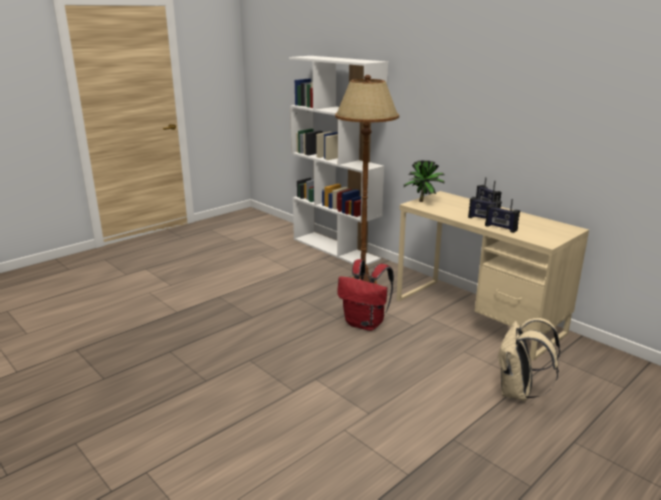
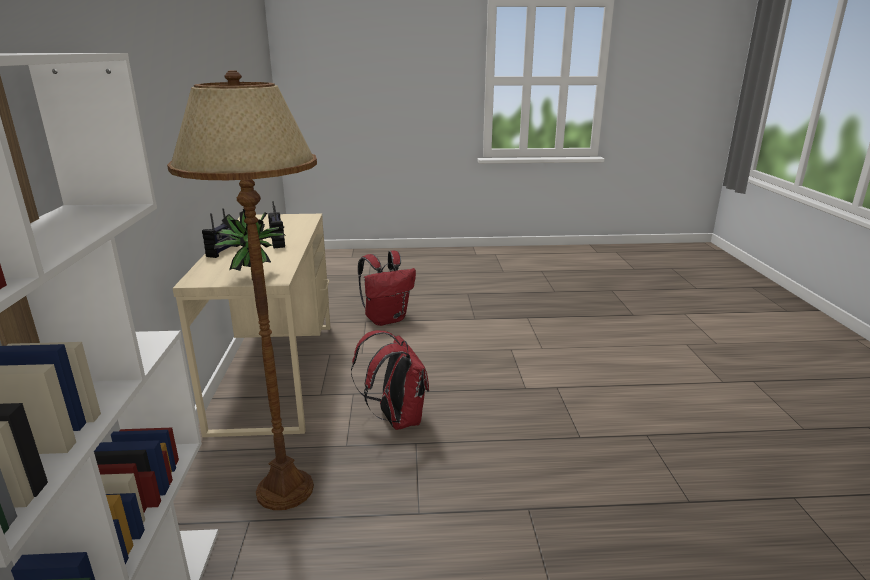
camera: 140 degrees left, 0 degrees up
radio [485,196,520,233] -> none
beige backpack [497,318,561,401] -> red backpack [358,250,416,326]

